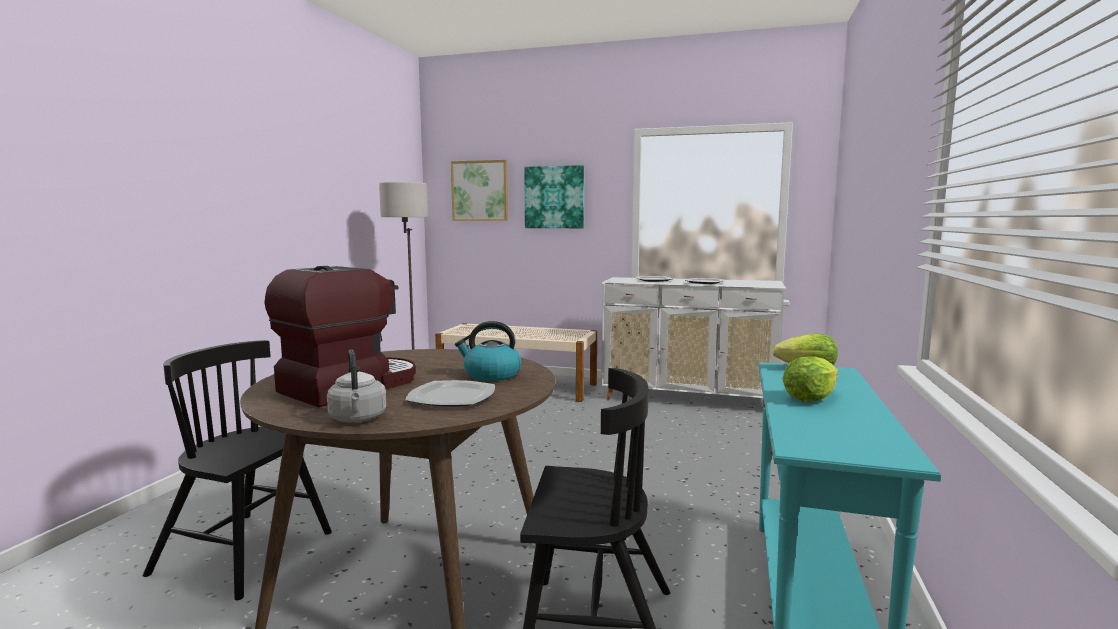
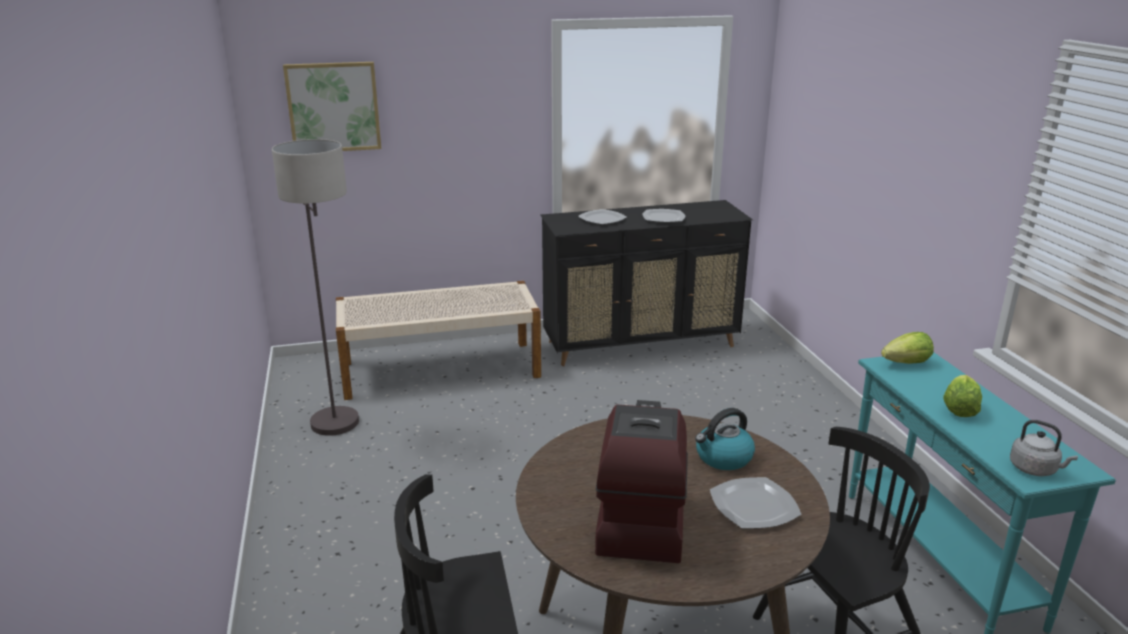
camera: 30 degrees left, 15 degrees up
grey kettle [327,349,386,423] -> grey kettle moved to [1010,420,1078,476]
picture [524,165,584,228] -> none
white cabinet [601,277,786,400] -> black cabinet [540,200,753,366]

